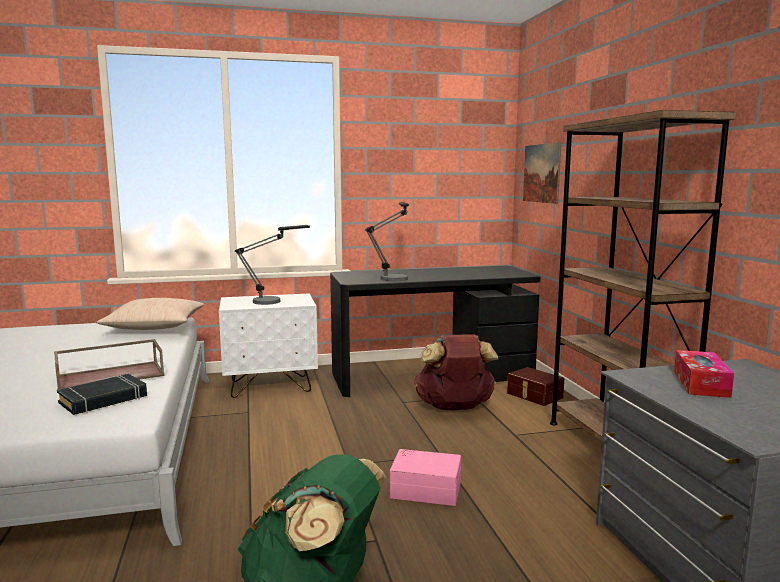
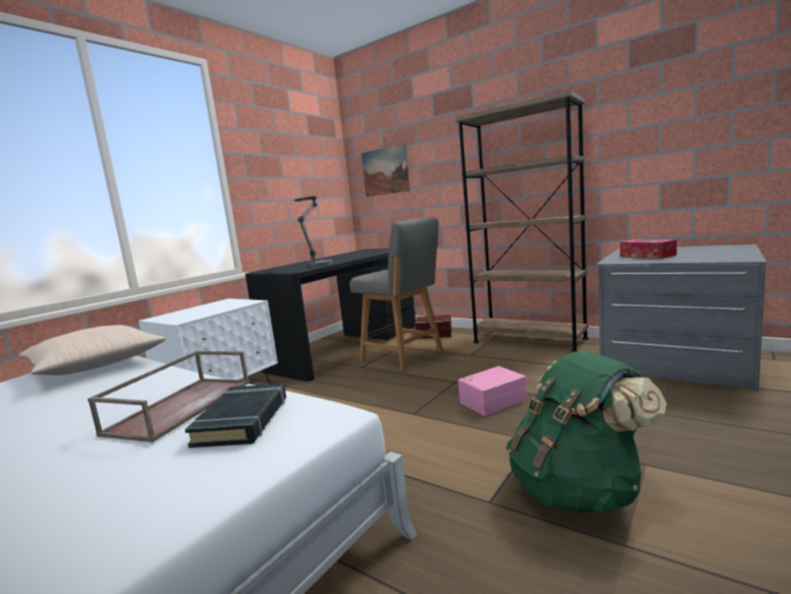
camera: 40 degrees left, 0 degrees up
table lamp [235,225,310,305] -> none
brown backpack [414,334,498,410] -> grey chair [350,217,444,371]

